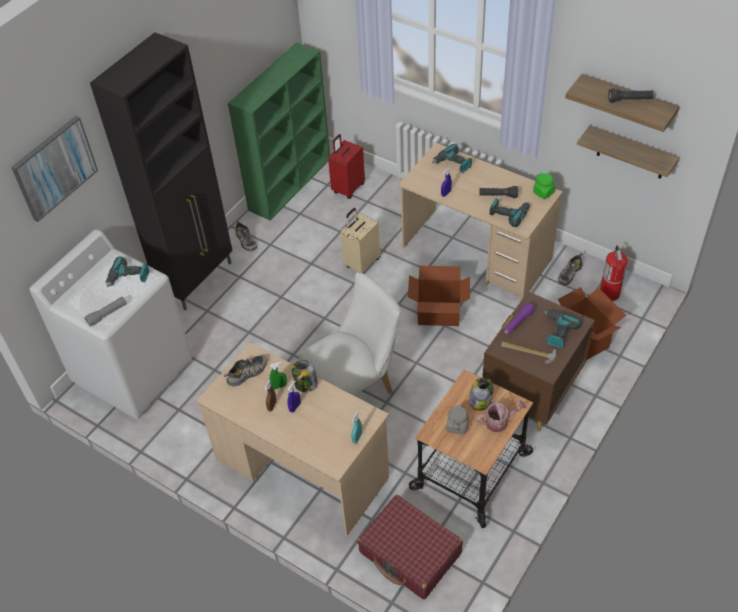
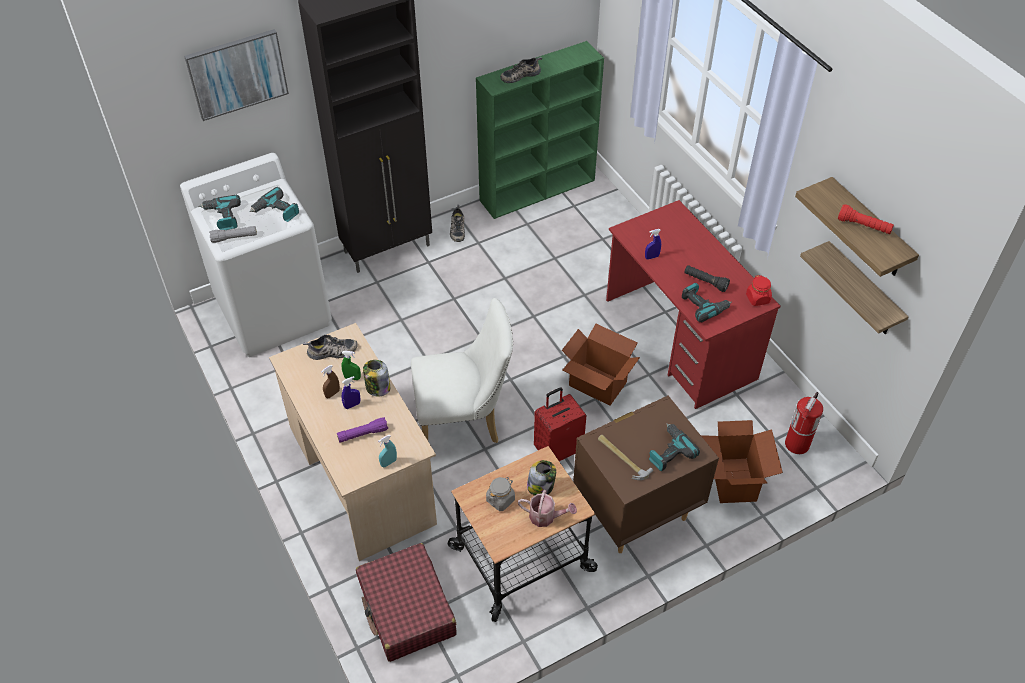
camera: 25 degrees right, 0 degrees up
red suitcase [328,134,365,199] -> red suitcase moved to [534,387,587,461]
beige suitcase [341,208,381,274] -> none
beige desk [398,143,563,300] -> red desk [606,200,781,409]
power drill [432,144,472,173] -> power drill moved to [198,195,241,230]
purple flashlight [503,303,535,335] -> purple flashlight moved to [337,417,388,443]
green jar [533,173,555,199] -> red jar [746,275,772,306]
shoe [558,253,583,285] -> shoe moved to [500,57,542,83]
black flashlight [608,89,653,103] -> red flashlight [838,204,894,234]

